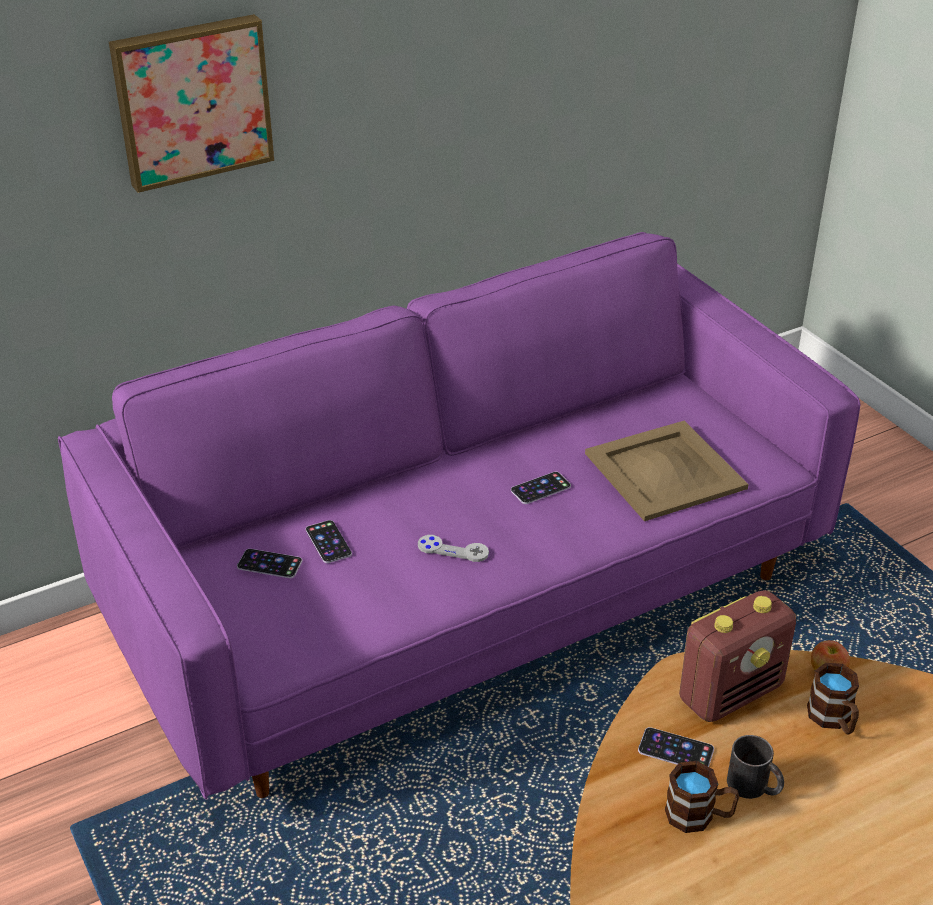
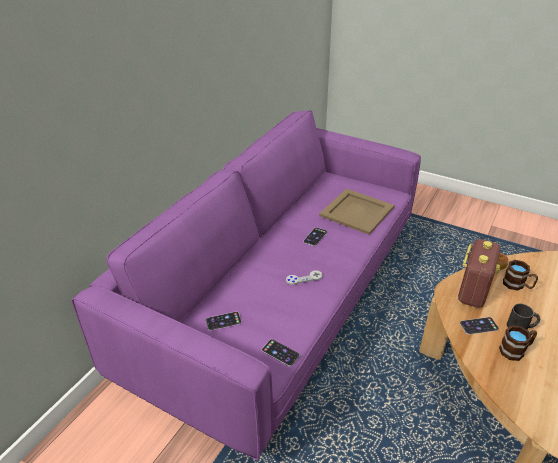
camera: 30 degrees left, 0 degrees up
picture [109,14,274,193] -> none
phone [306,520,352,563] -> phone moved to [262,339,300,367]

